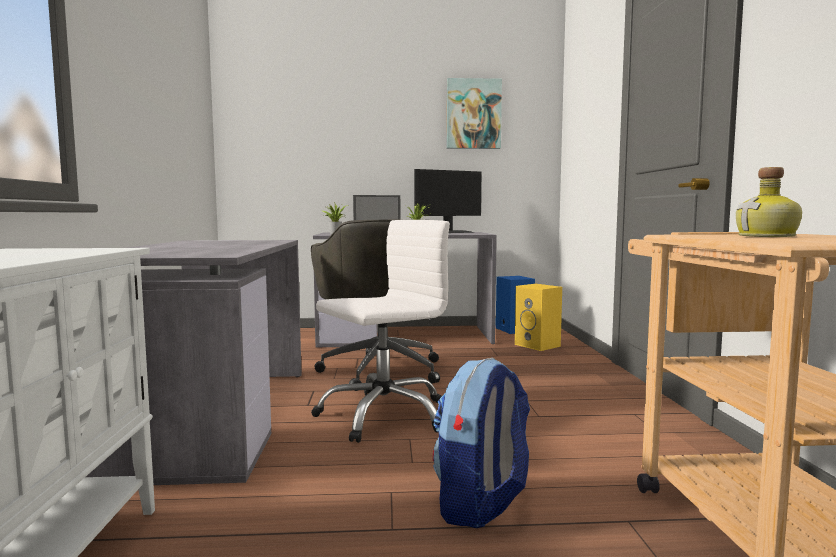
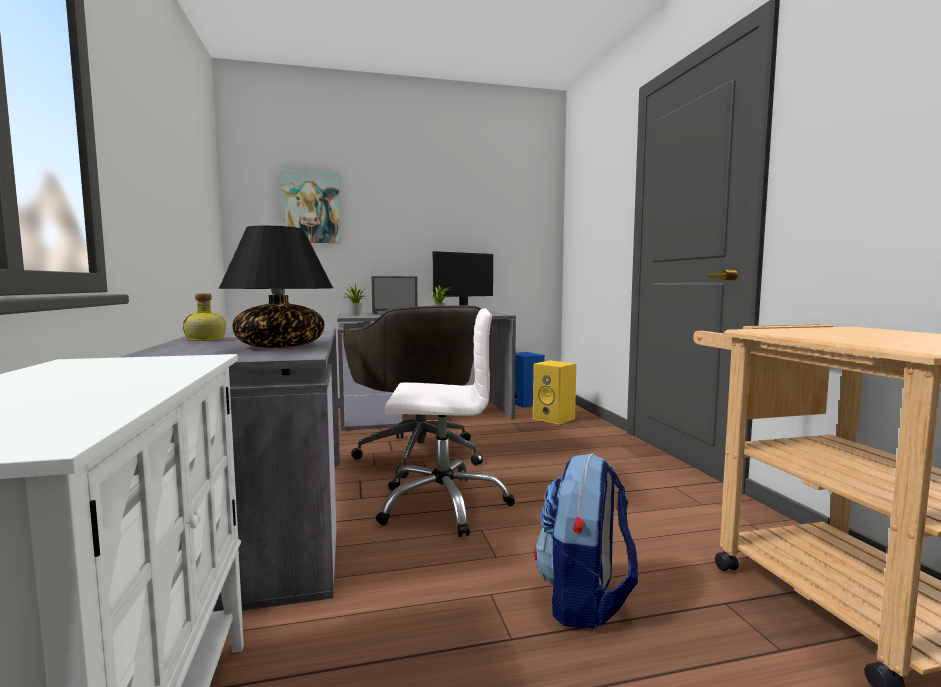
camera: 10 degrees left, 0 degrees up
white office chair [311,220,450,443] -> white office chair turned 45 degrees clockwise [376,308,515,537]
picture [447,78,502,149] -> picture moved to [280,170,341,243]
bottle [736,167,802,237] -> bottle moved to [183,293,226,341]
none -> black table lamp [219,226,333,348]

